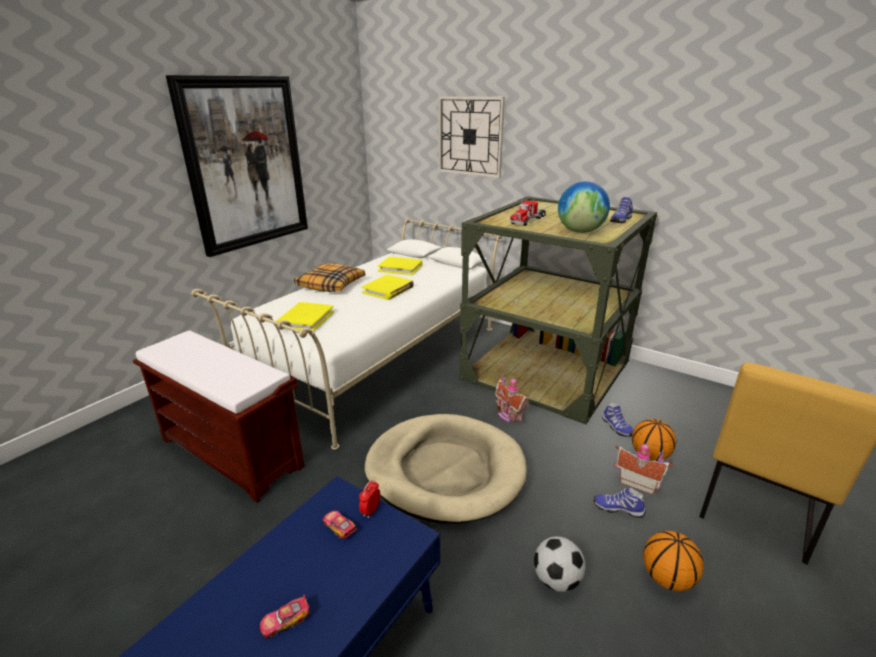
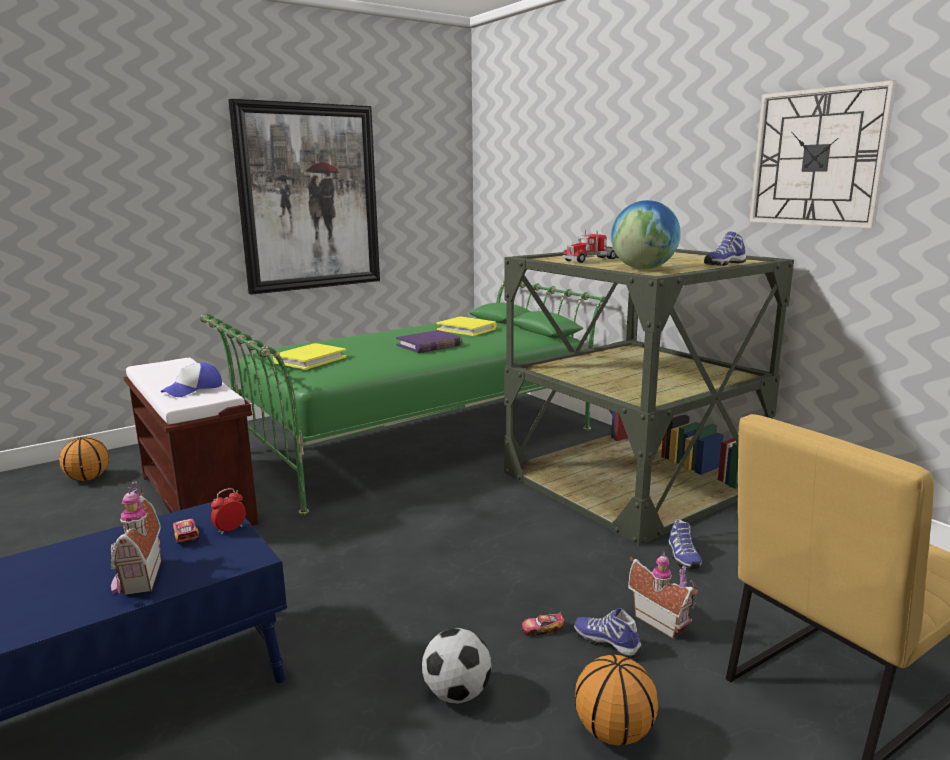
camera: 20 degrees right, 10 degrees down
white bed [191,218,502,450] -> green bed [200,280,606,515]
toy car [260,594,310,639] -> toy car moved to [522,612,565,636]
pillow [294,263,365,292] -> none
yellow book [362,275,414,300] -> purple book [396,330,462,353]
beige dog bed [364,414,527,524] -> none
wall clock [438,96,505,178] -> wall clock moved to [749,80,897,228]
toy house [495,373,529,422] -> toy house moved to [111,479,161,595]
basketball [632,419,676,461] -> basketball moved to [59,437,109,481]
none -> cap [161,362,222,397]

